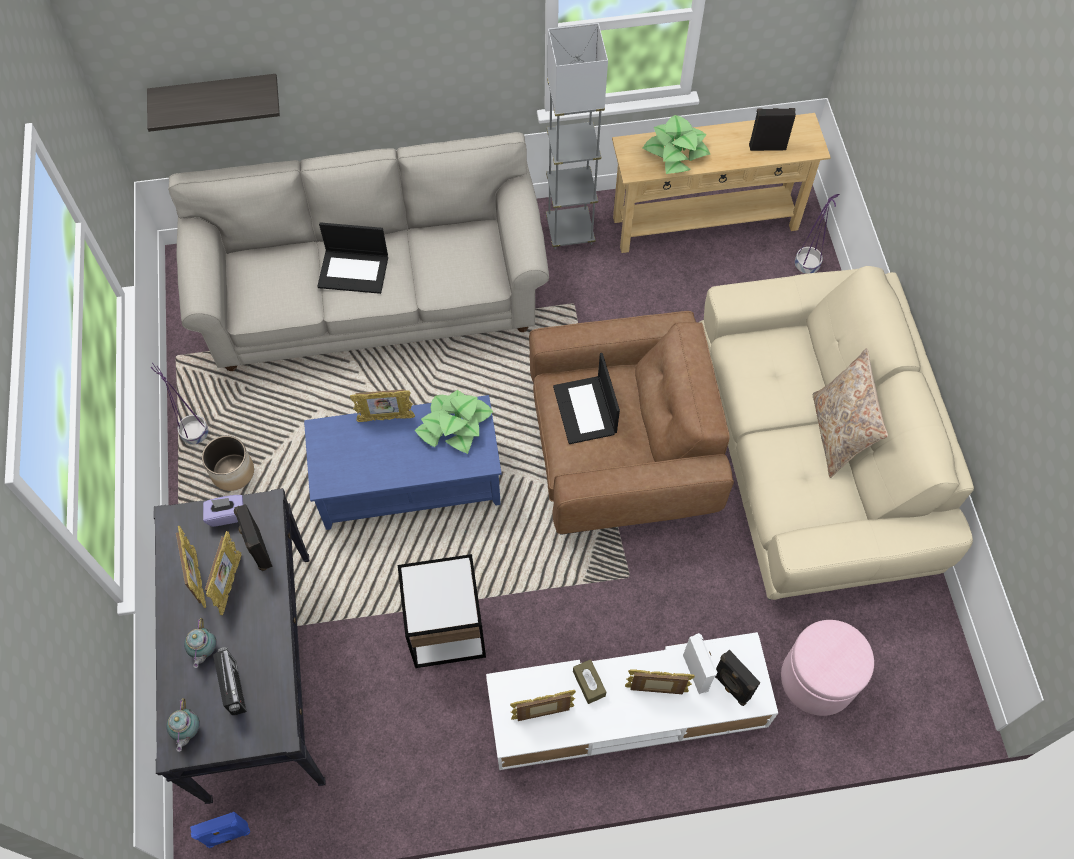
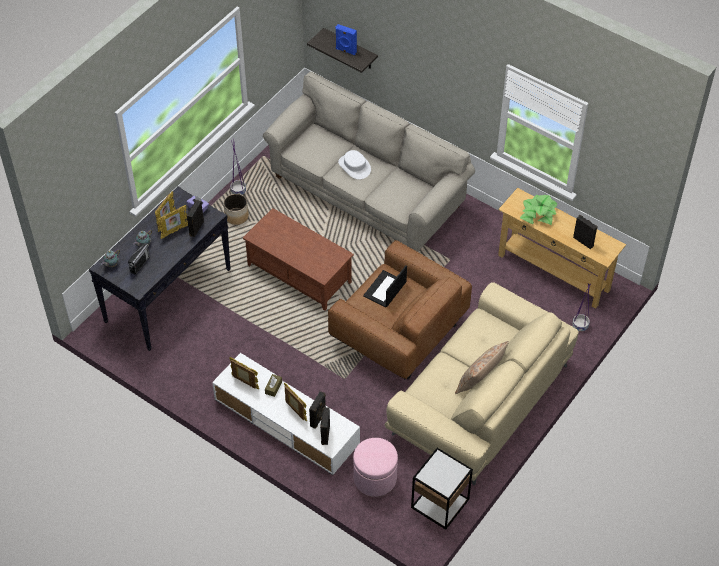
camera: 45 degrees right, 10 degrees down
blue speaker [190,812,250,848] -> blue speaker moved to [335,24,357,55]
blue coffee table [304,395,502,530] -> brown coffee table [243,208,354,311]
laptop [317,222,388,294] -> white hat [338,150,371,180]
picture frame [350,389,415,422] -> none
side table [398,554,486,668] -> side table moved to [411,448,473,530]
potted plant [415,390,493,454] -> none
grey floor lamp [546,23,608,249] -> none
white speaker [683,633,718,694] -> black speaker [309,391,326,429]

